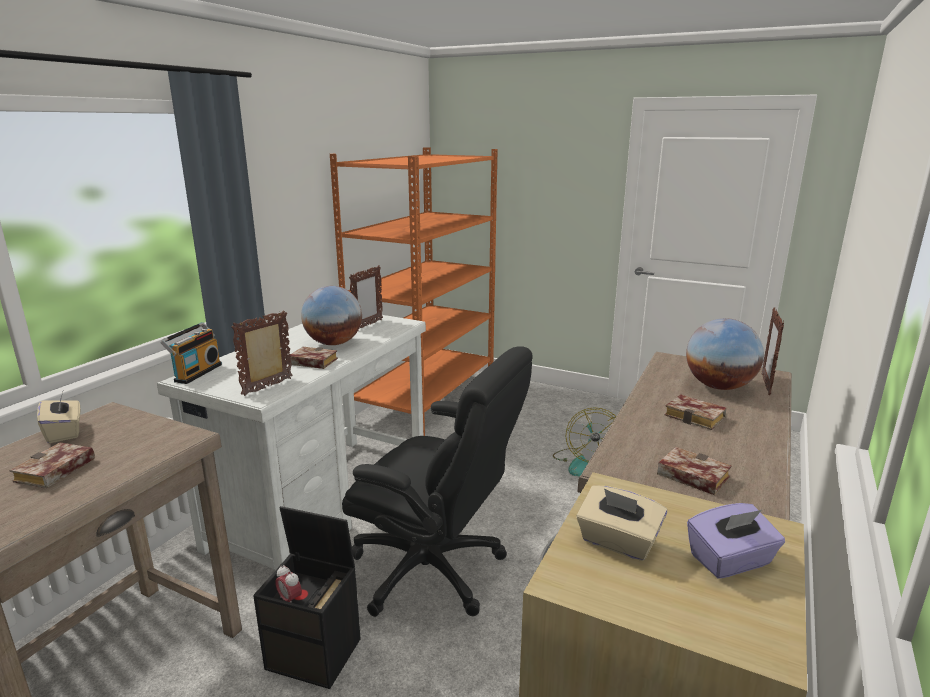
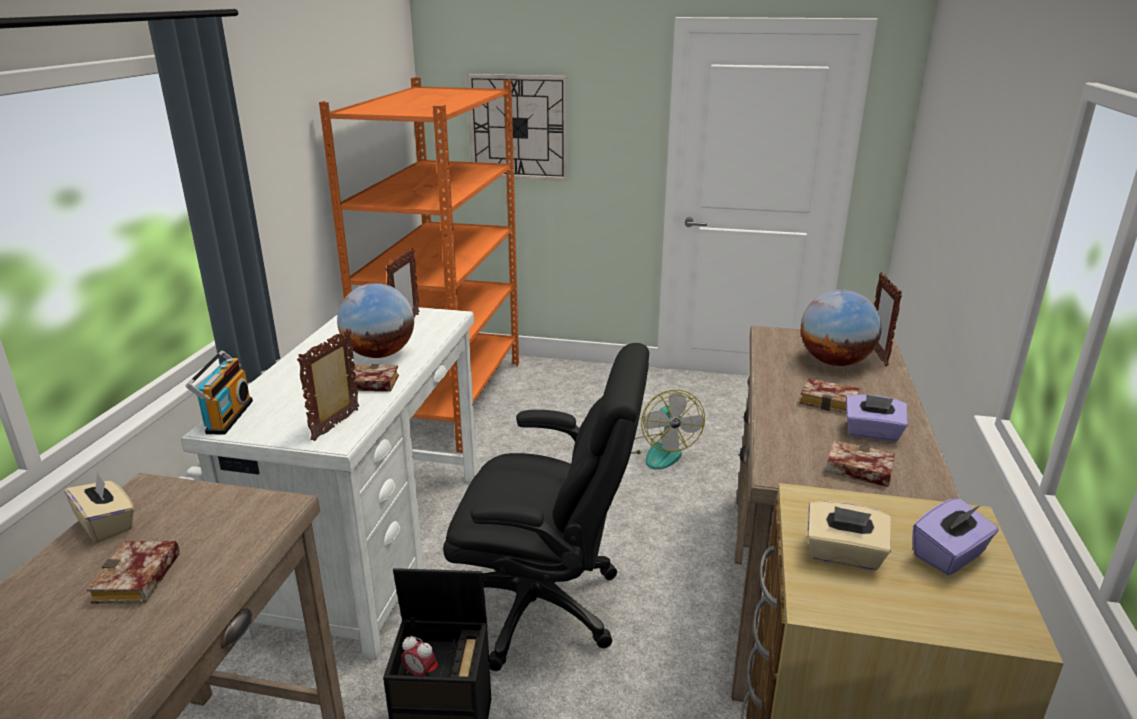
camera: 15 degrees left, 5 degrees up
none -> wall clock [467,74,568,181]
none -> purple tissue box [846,394,908,441]

